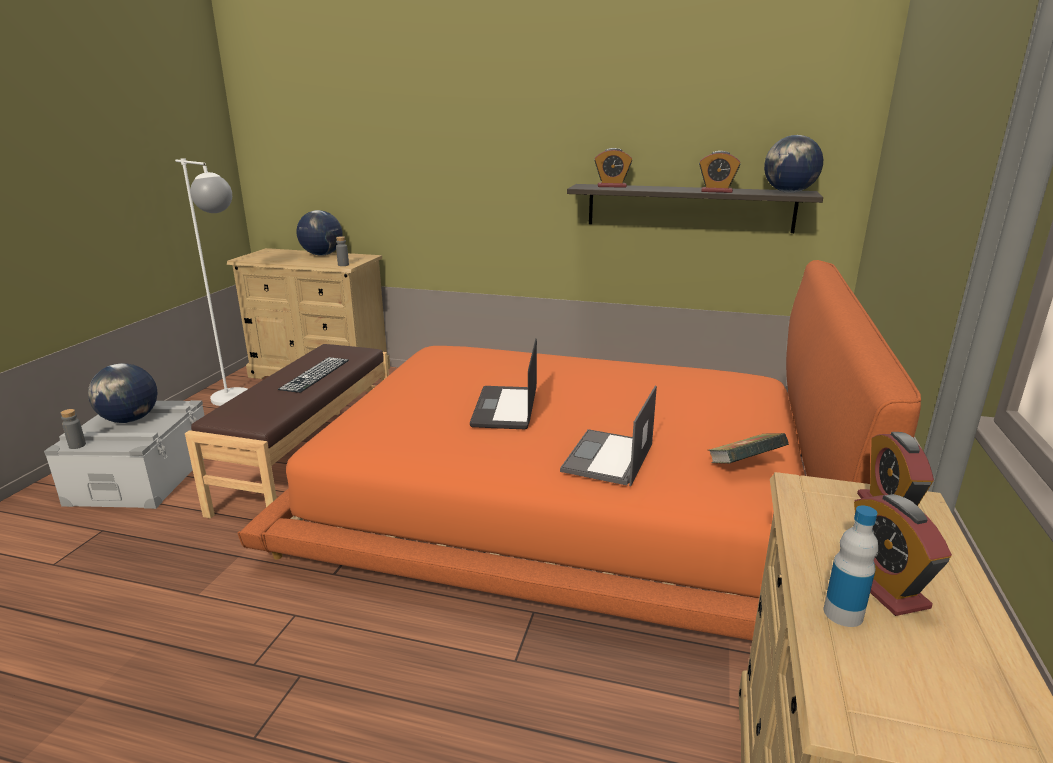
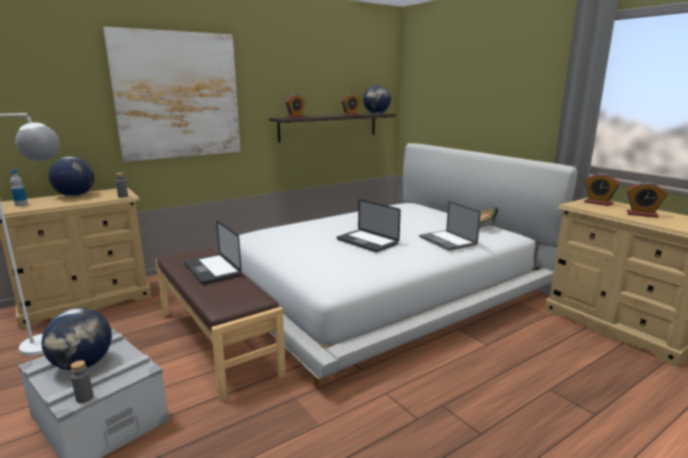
camera: 50 degrees left, 5 degrees down
orange bed [238,260,921,641] -> white bed [239,143,577,385]
keyboard [278,357,349,393] -> laptop [184,220,242,284]
bottle [824,505,878,627] -> bottle moved to [10,170,28,206]
none -> picture [103,27,241,162]

